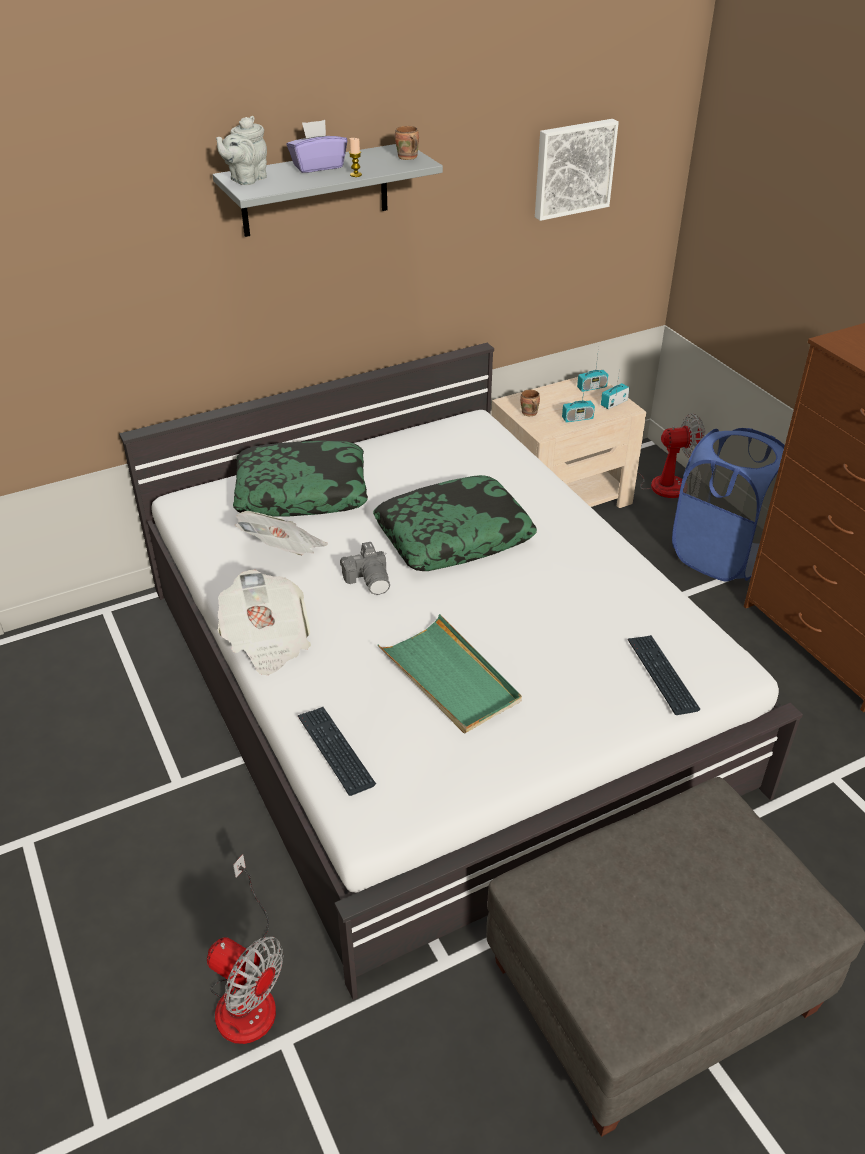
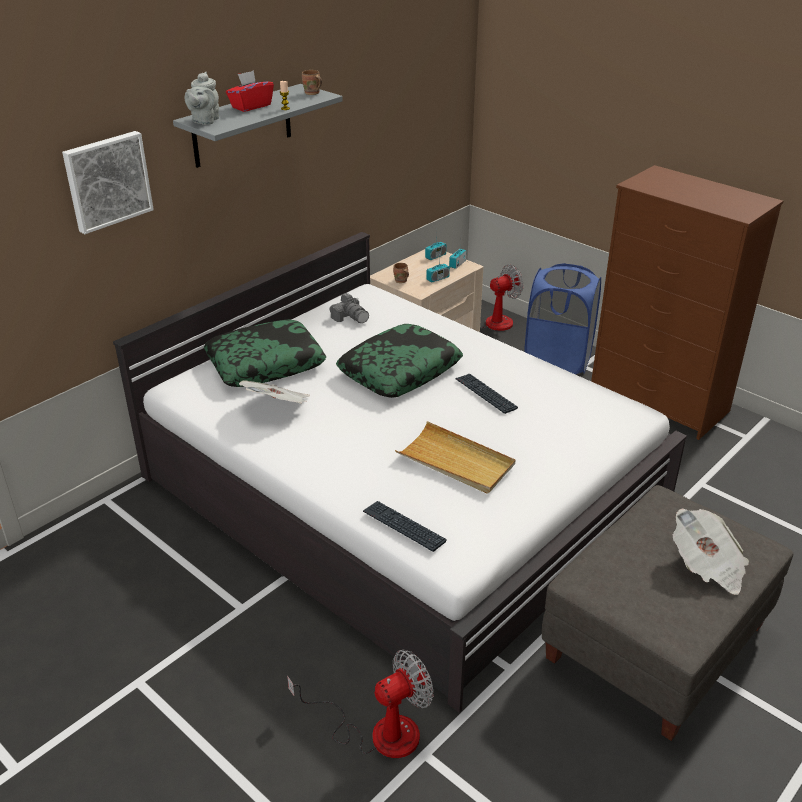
camera: 20 degrees left, 5 degrees down
fan [207,854,284,1044] -> fan turned 45 degrees counterclockwise [287,649,434,758]
newspaper [218,570,311,675] -> newspaper moved to [673,508,749,595]
purple tissue box [287,120,347,173] -> red tissue box [226,70,274,112]
camera [340,542,390,595] -> camera moved to [329,293,369,323]
green tray [378,614,522,733] -> beige tray [395,421,515,494]
picture [535,119,619,221] -> picture moved to [62,131,154,234]
keyboard [628,635,700,715] -> keyboard moved to [456,374,518,414]

